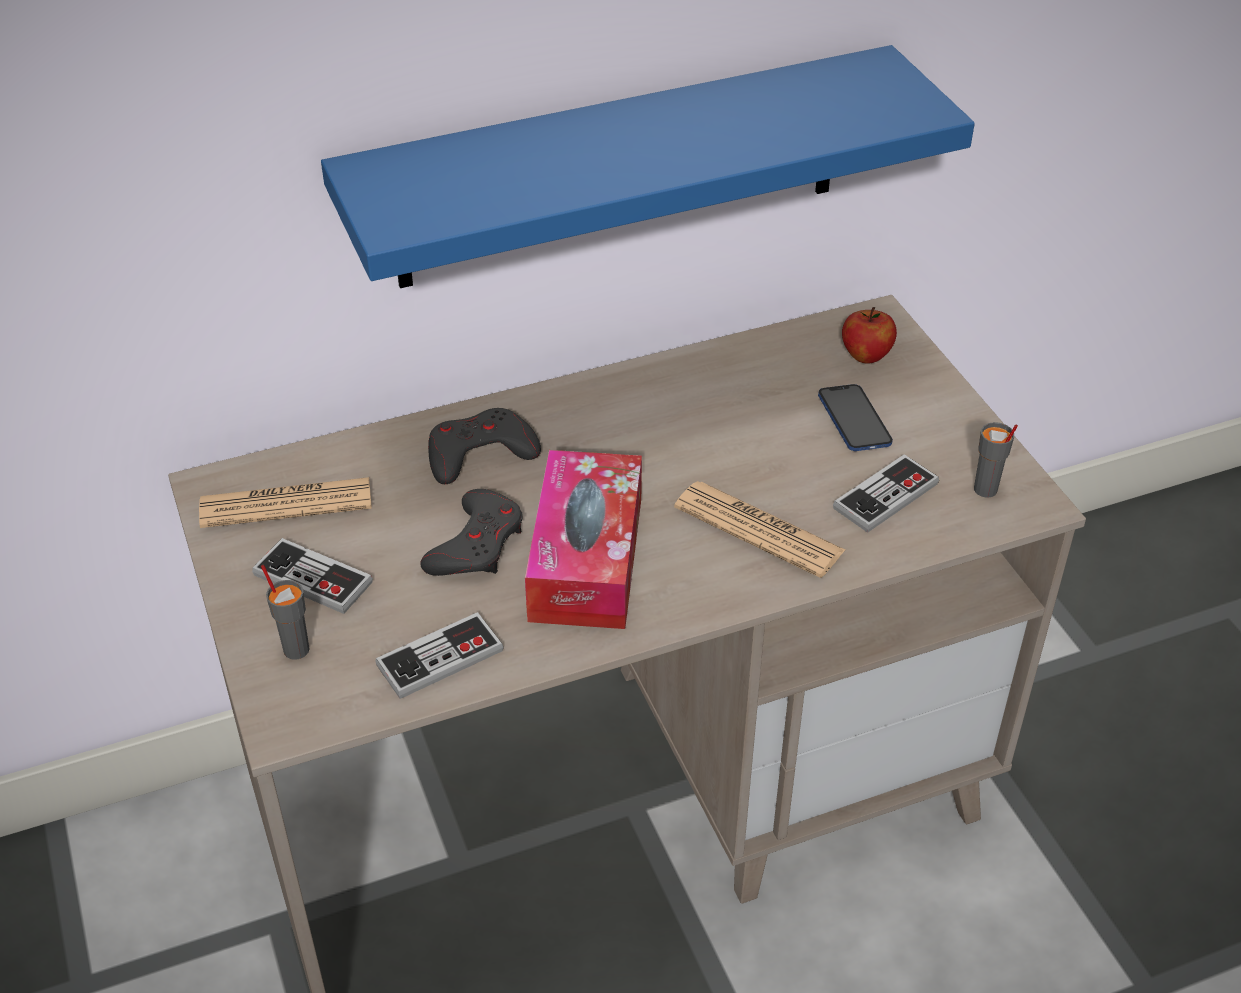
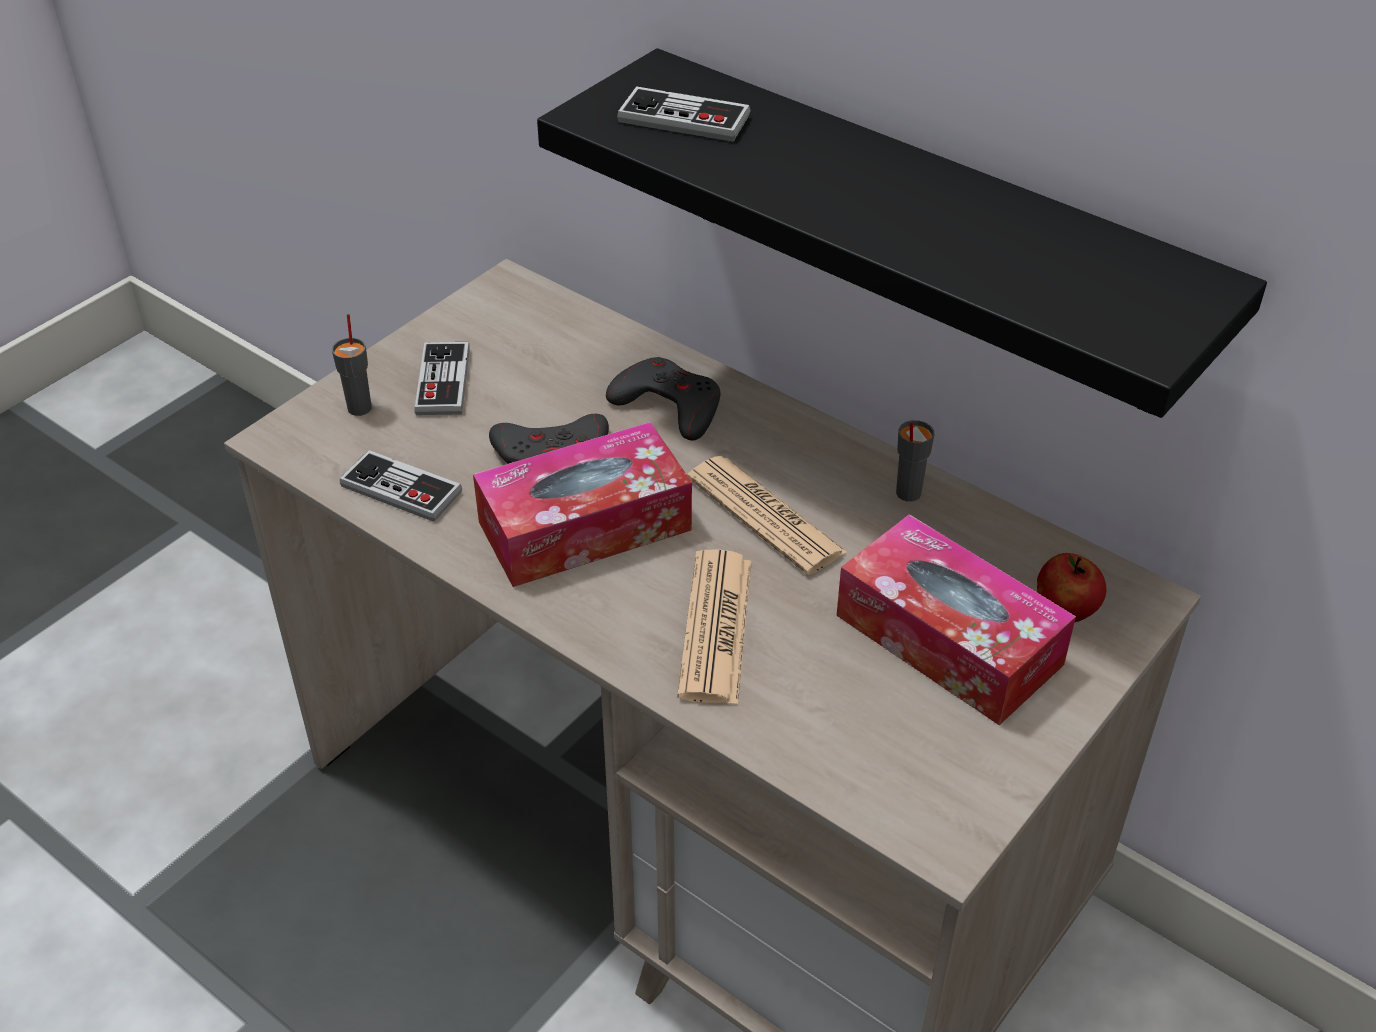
camera: 60 degrees right, 0 degrees up
newspaper [199,477,372,528] -> newspaper moved to [687,456,847,575]
blue shelf [321,45,975,288] -> black shelf [537,48,1267,418]
phone [818,384,893,451] -> tissue box [837,514,1076,725]
game controller [833,454,939,533] -> game controller moved to [617,86,751,142]
grey cup [974,422,1018,498] -> grey cup moved to [896,420,935,502]

